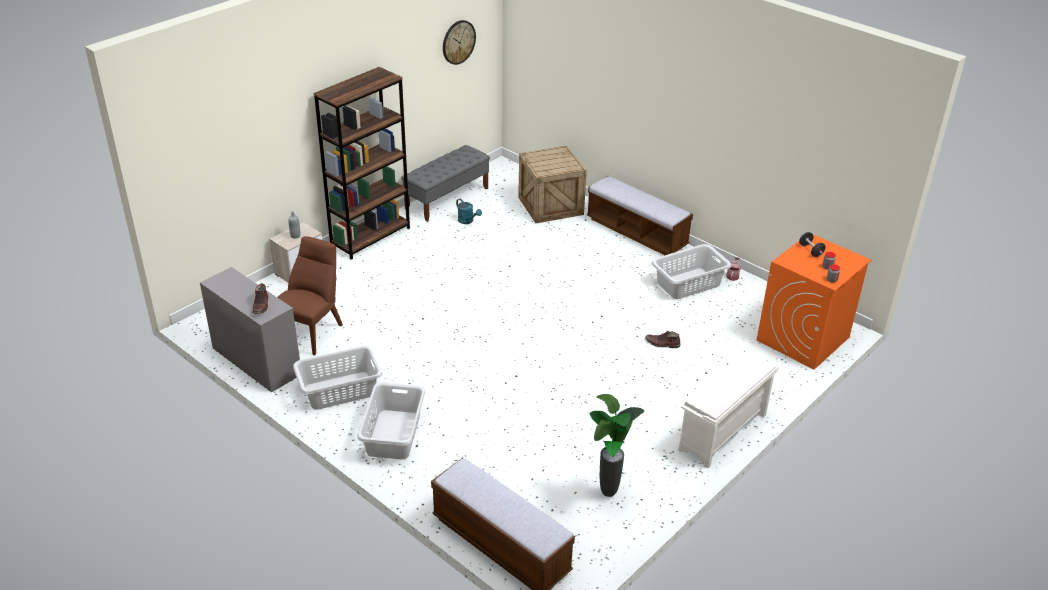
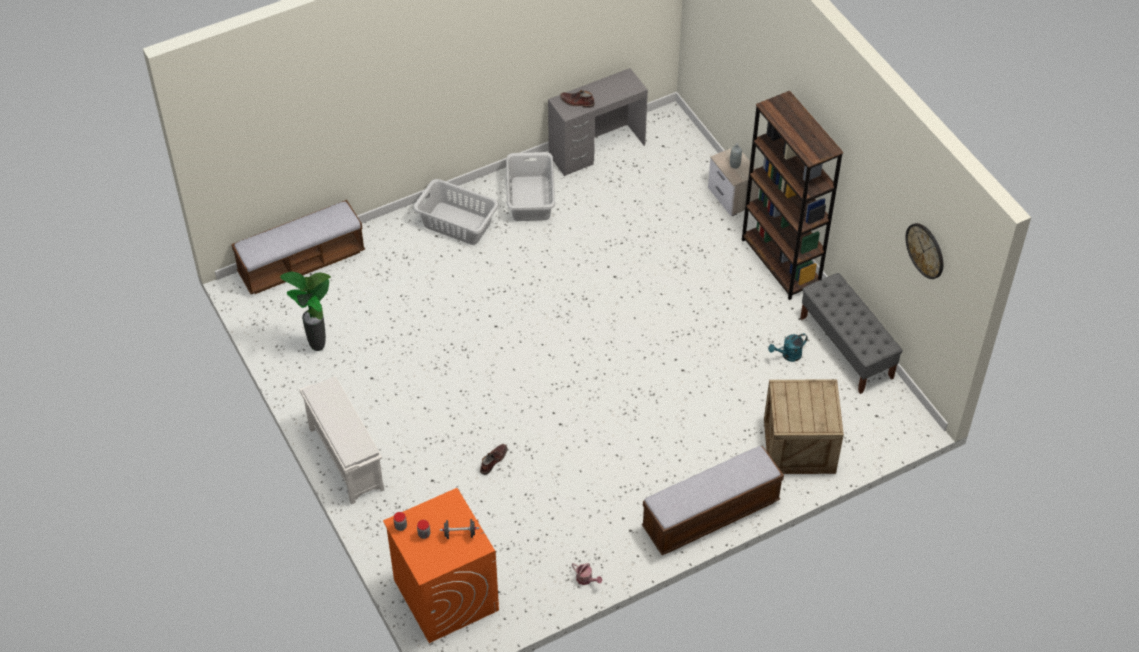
camera: 110 degrees right, 15 degrees up
brown chair [277,236,343,355] -> none
grey laundry basket [651,244,731,299] -> none

